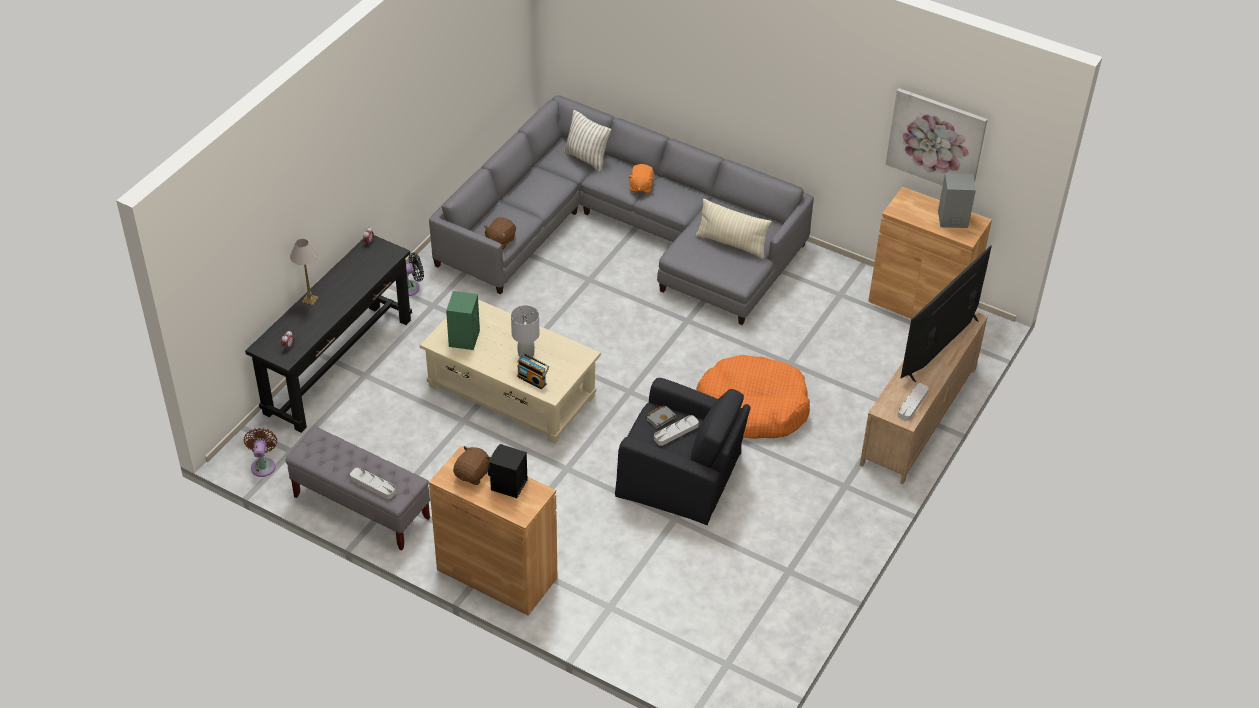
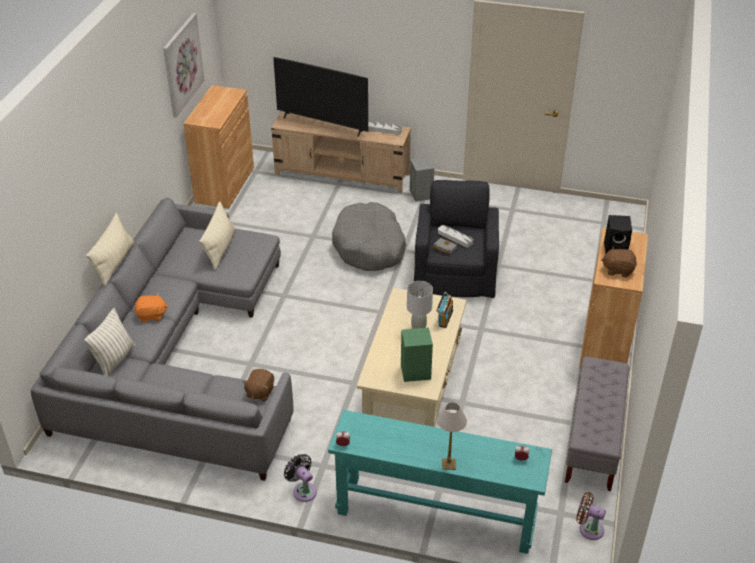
camera: 105 degrees left, 5 degrees down
brown fan [244,428,277,477] -> brown fan turned 45 degrees clockwise [576,492,606,540]
black console table [245,235,412,433] -> turquoise console table [328,410,552,554]
grey tray [350,467,396,499] -> none
brown plush toy [484,217,516,249] -> brown plush toy turned 90 degrees clockwise [242,369,274,401]
orange dog bed [696,355,810,439] -> grey dog bed [332,202,406,271]
grey speaker [938,173,976,228] -> grey speaker moved to [410,157,434,202]
none -> beige pillow [86,213,135,286]

